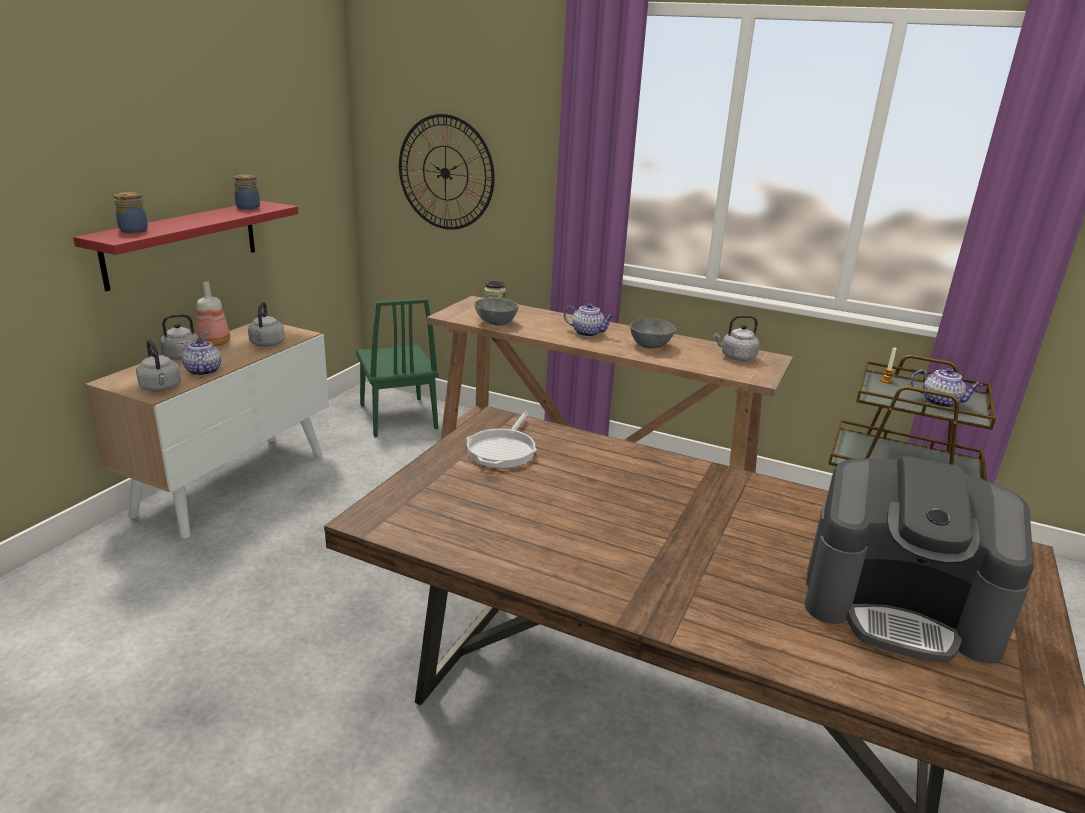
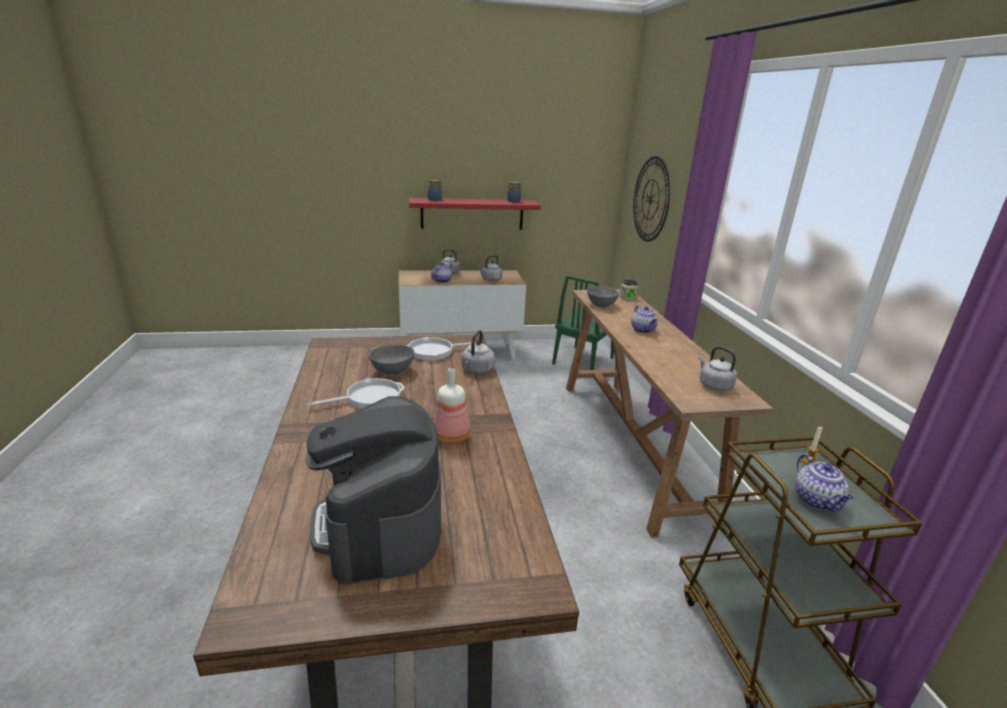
camera: 55 degrees right, 0 degrees up
grey kettle [136,340,181,392] -> grey kettle moved to [461,330,495,374]
bottle [197,282,230,346] -> bottle moved to [433,368,470,444]
grey bowl [630,318,676,349] -> grey bowl moved to [369,345,414,375]
none -> frying pan [307,378,405,409]

